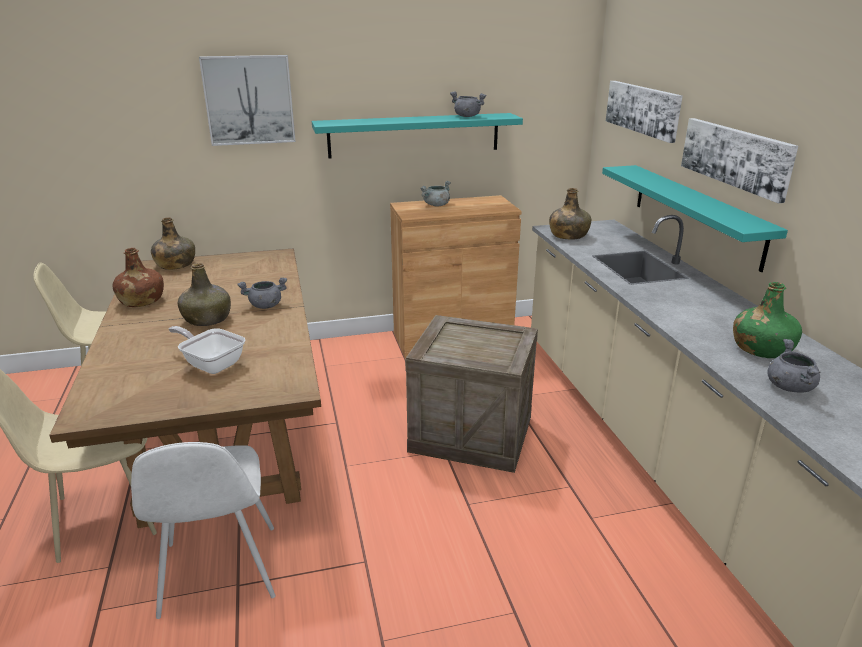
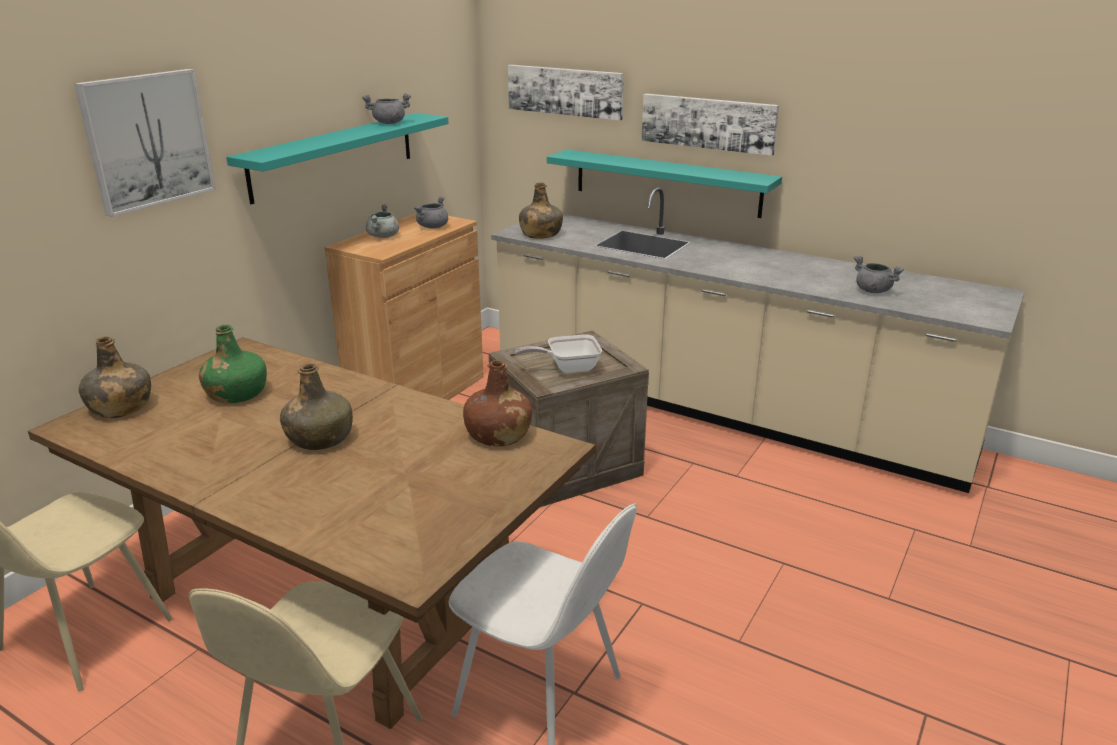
camera: 45 degrees left, 0 degrees up
brown bottle [112,248,164,307] -> brown bottle moved to [463,360,532,447]
frying pan [169,326,245,374] -> frying pan moved to [515,335,602,373]
grey cooking pot [237,277,287,309] -> grey cooking pot moved to [414,197,448,229]
green bottle [733,282,802,358] -> green bottle moved to [199,325,267,403]

